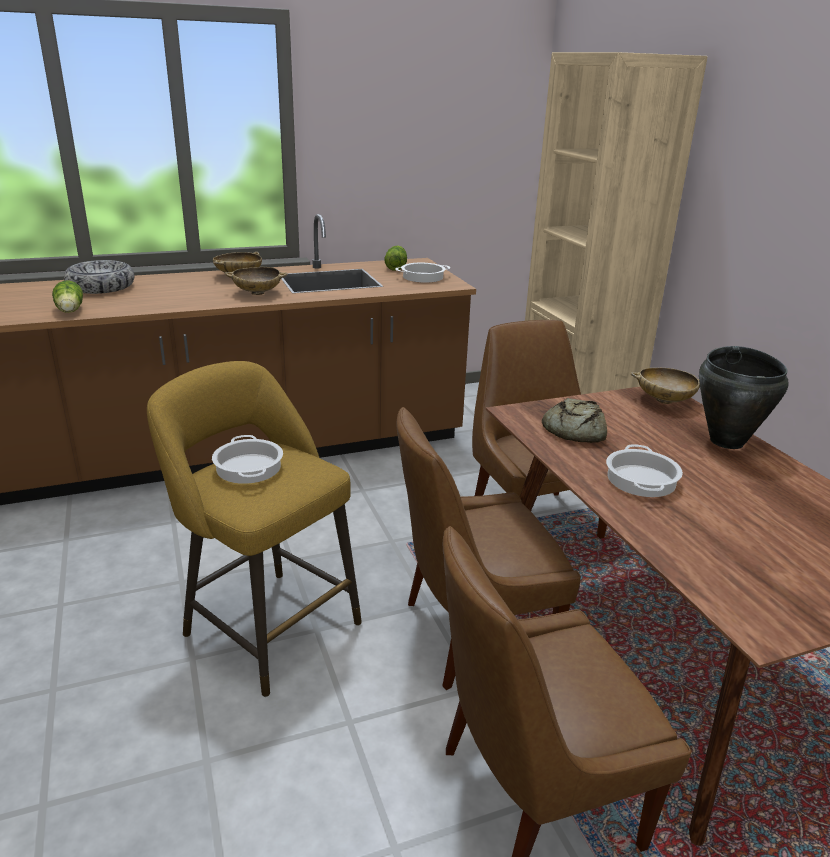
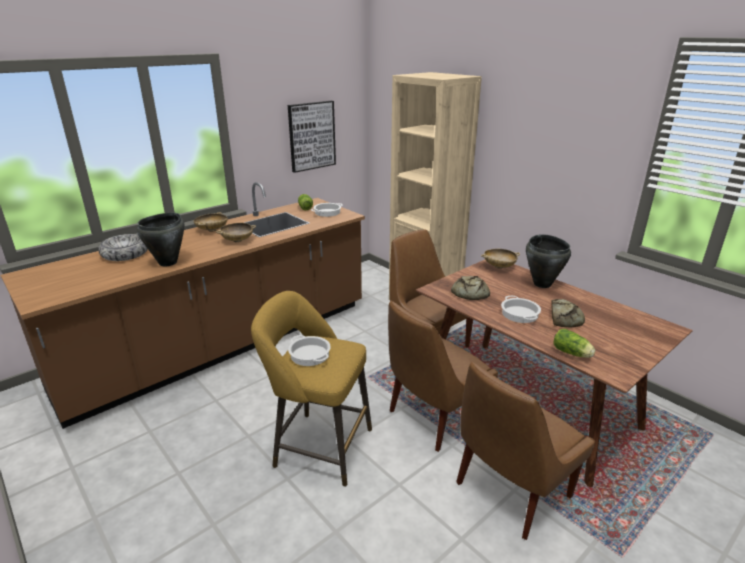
camera: 20 degrees left, 0 degrees up
lettuce [52,280,83,313] -> lettuce moved to [553,329,595,358]
none -> black cooking pot [137,213,184,266]
none -> picture [288,101,336,173]
none -> bread [551,299,585,327]

